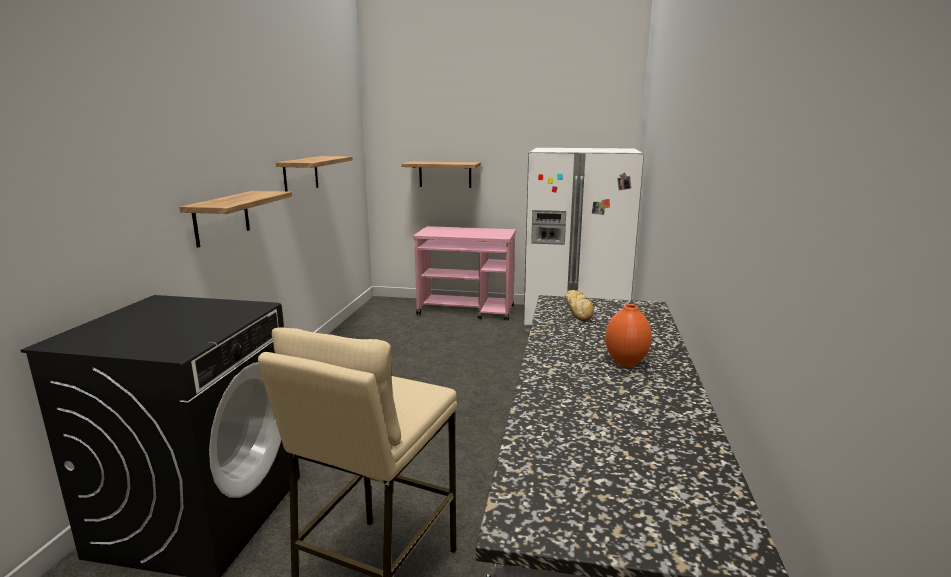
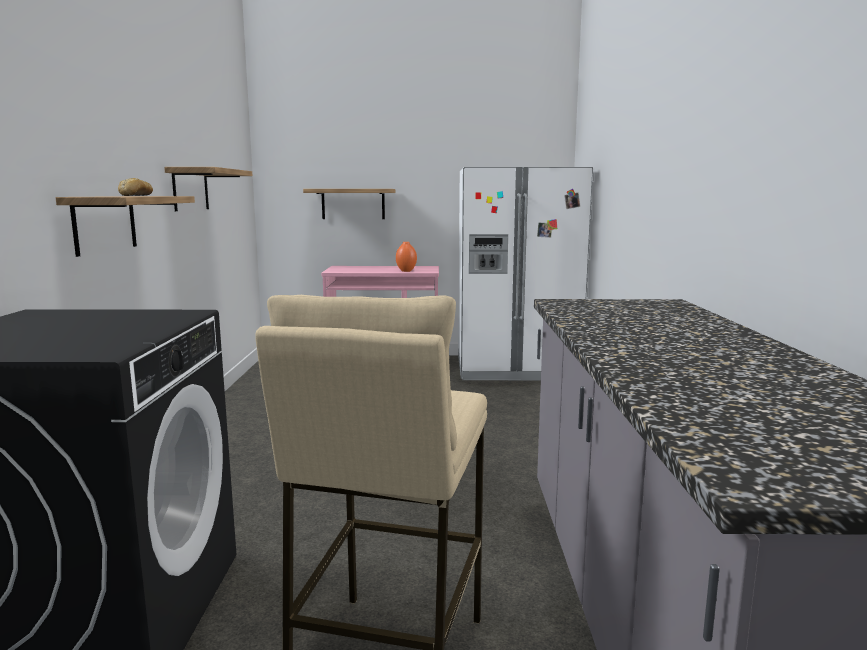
camera: 10 degrees left, 5 degrees down
bread [565,290,594,321] -> bread moved to [118,178,153,196]
orange vase [605,304,652,367] -> orange vase moved to [396,242,417,272]

